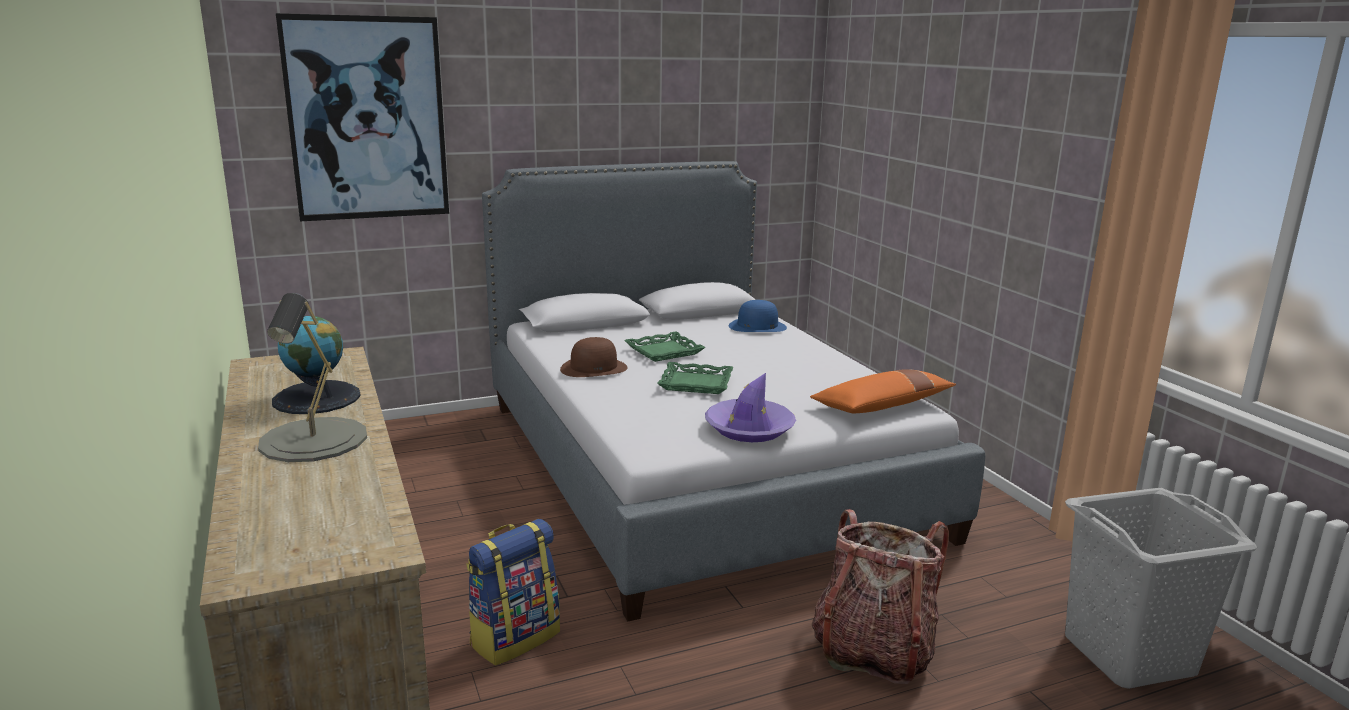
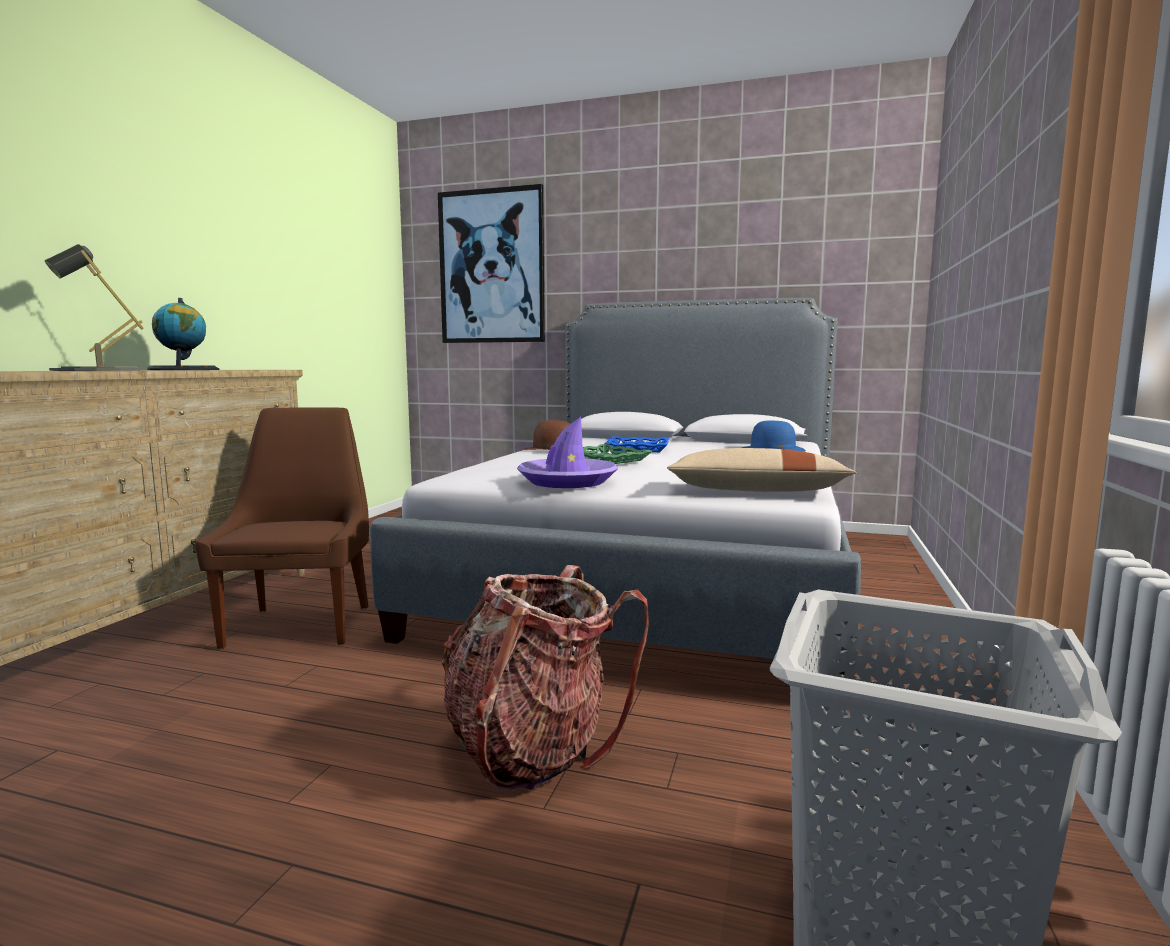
camera: 40 degrees right, 10 degrees down
backpack [466,519,560,666] -> brown chair [195,407,369,649]
green tray [624,331,706,362] -> blue tray [604,436,670,452]
orange pillow [810,369,956,413] -> beige pillow [667,448,856,492]

